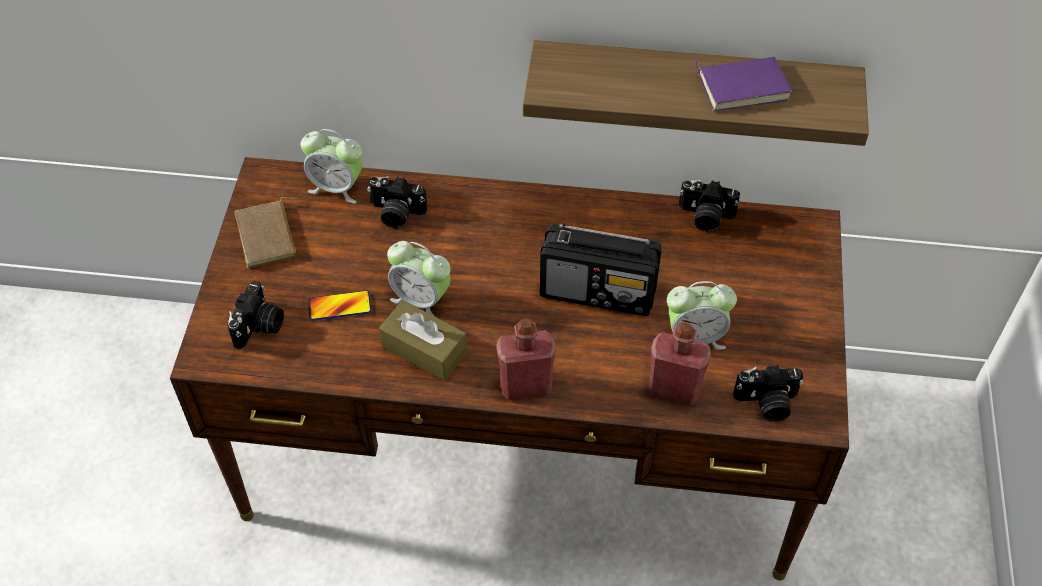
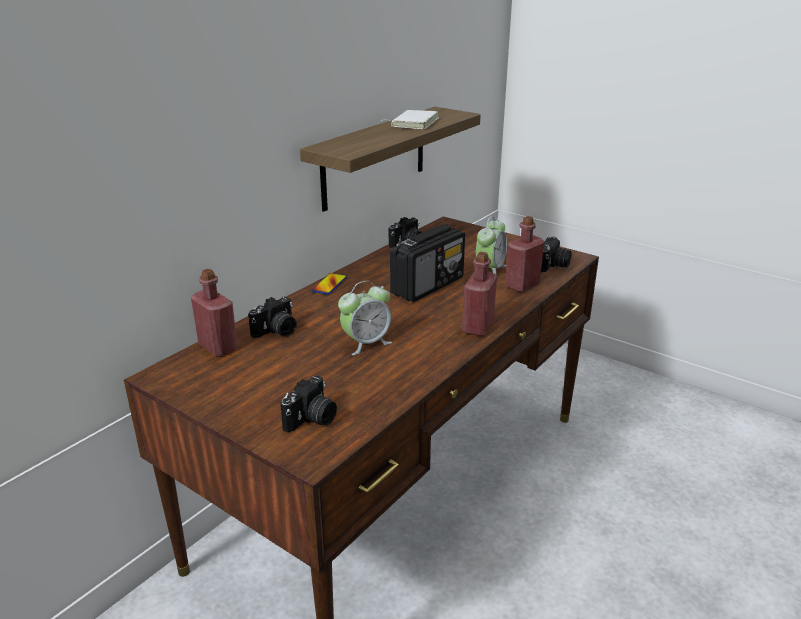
camera: 60 degrees left, 25 degrees down
camera [227,281,284,349] -> camera turned 75 degrees clockwise [280,376,337,433]
brown book [234,197,298,268] -> none
alarm clock [300,129,362,203] -> red bottle [191,269,238,357]
phone [308,290,371,321] -> phone moved to [311,273,347,294]
brown tissue box [379,300,467,380] -> none
purple book [695,56,792,111] -> white book [381,110,439,129]

